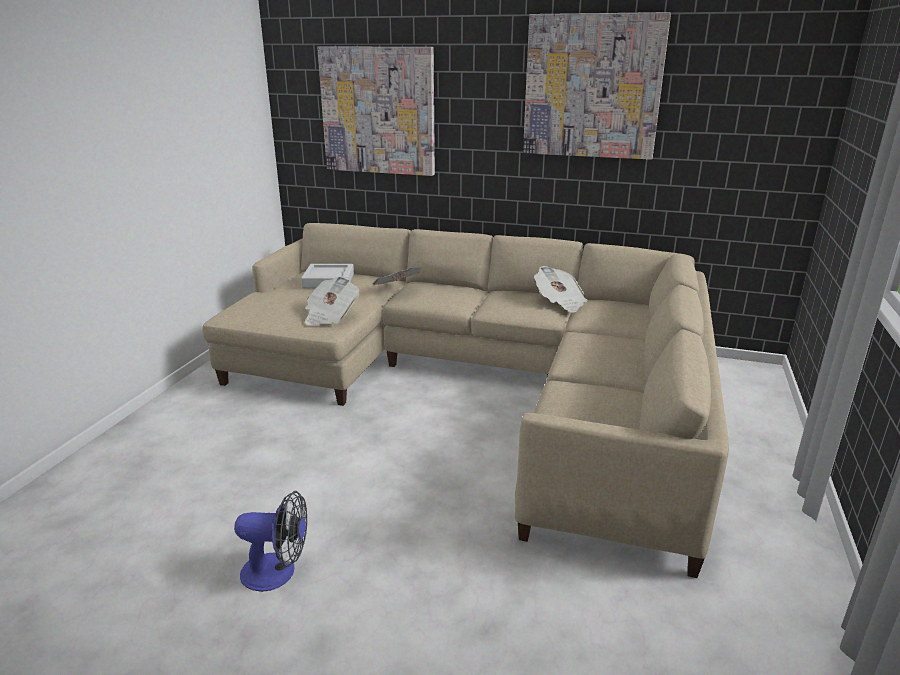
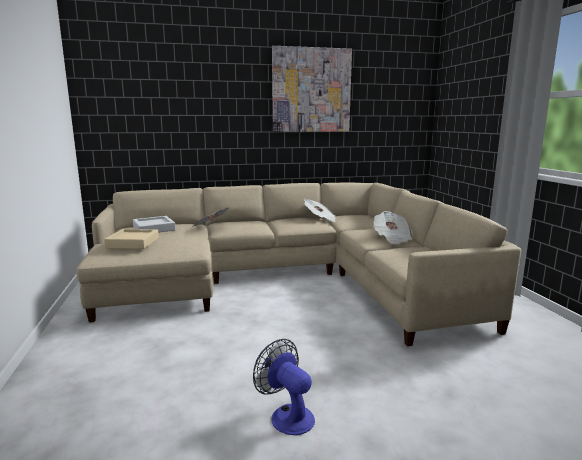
camera: 30 degrees left, 10 degrees down
fan [234,491,307,592] -> fan turned 105 degrees counterclockwise [253,339,315,435]
newspaper [305,276,359,326] -> newspaper moved to [373,211,413,244]
picture [317,47,435,176] -> none
none -> beige tray [104,229,159,249]

